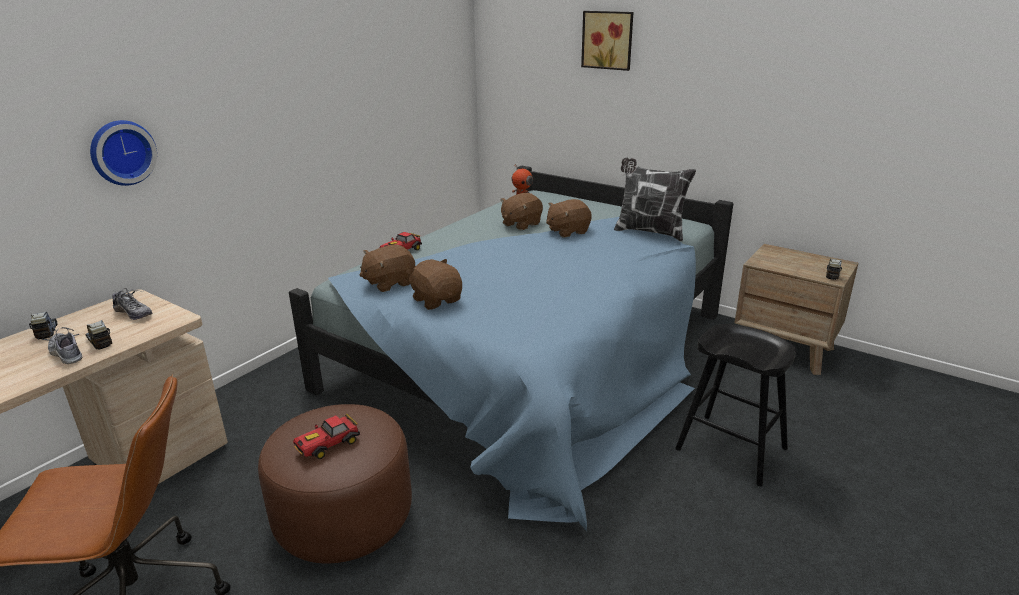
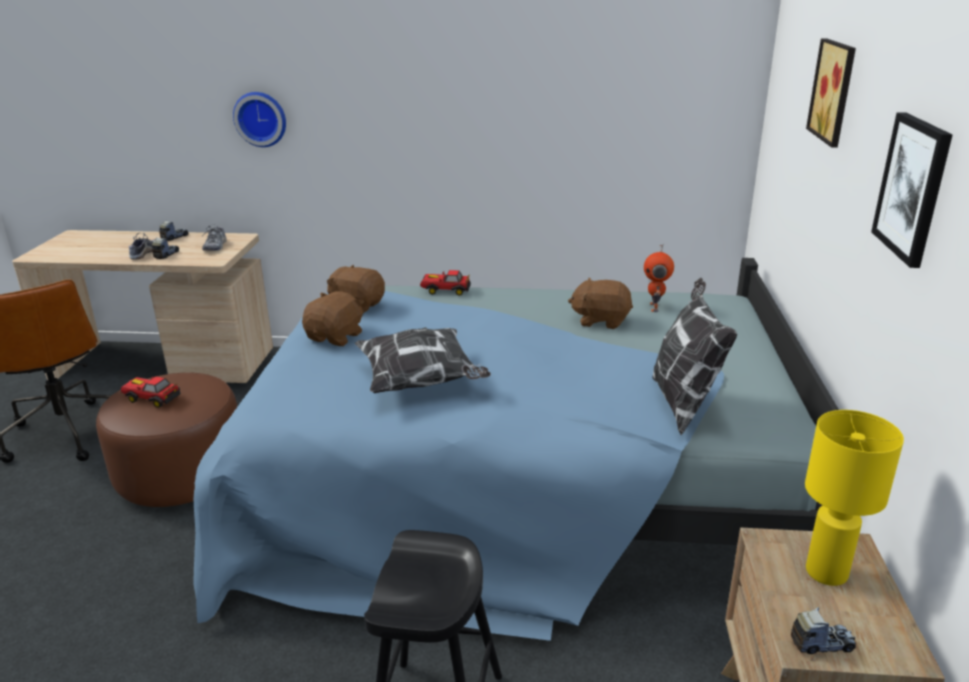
camera: 60 degrees right, 0 degrees up
brown plush toy [546,199,592,237] -> none
none -> pillow [355,327,491,393]
none -> yellow table lamp [805,410,904,586]
none -> picture [871,112,953,268]

